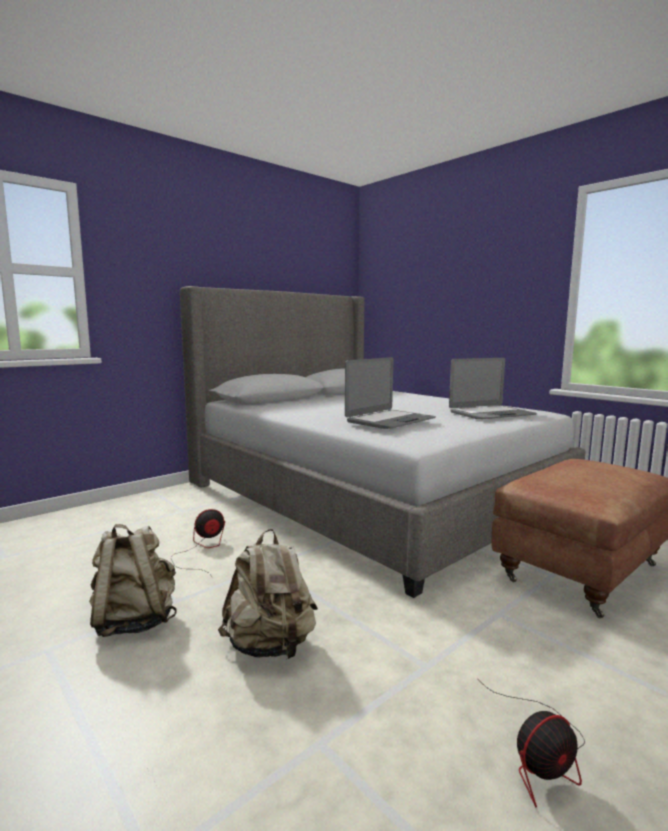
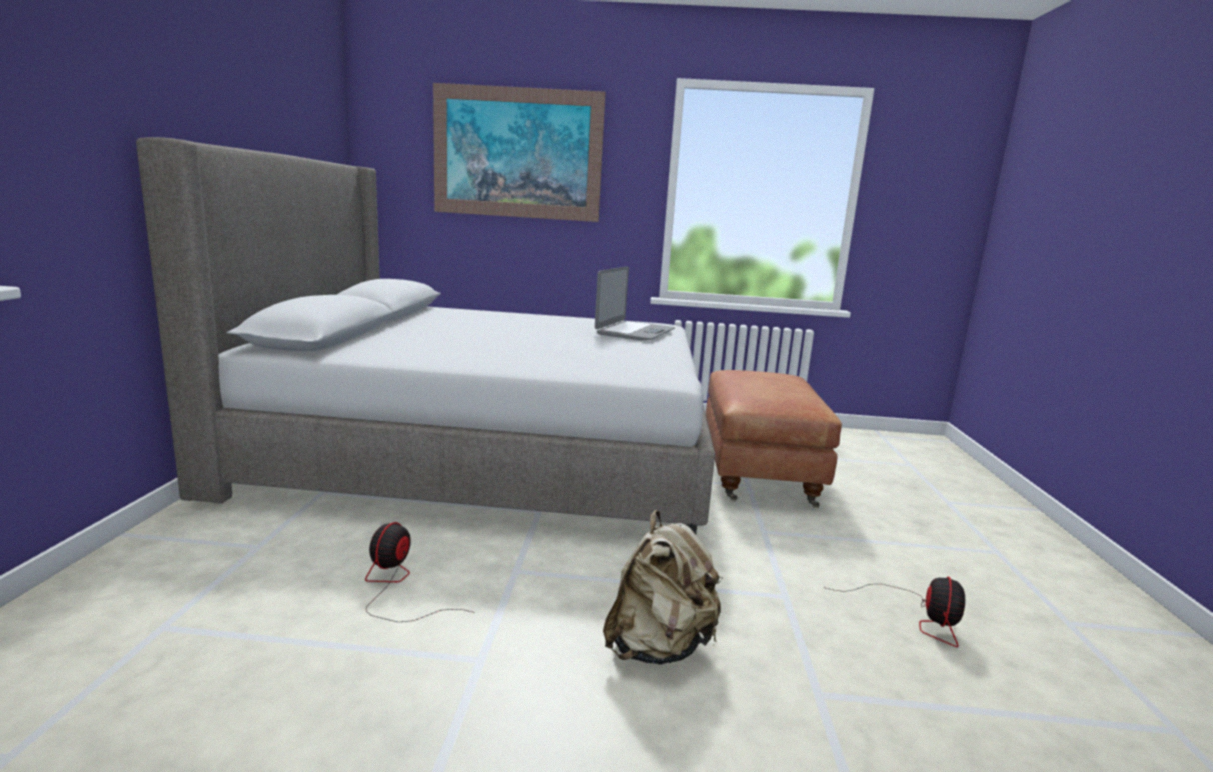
camera: 45 degrees left, 5 degrees up
beige backpack [89,524,177,637] -> none
laptop [345,357,436,429] -> none
none -> picture [433,83,606,222]

